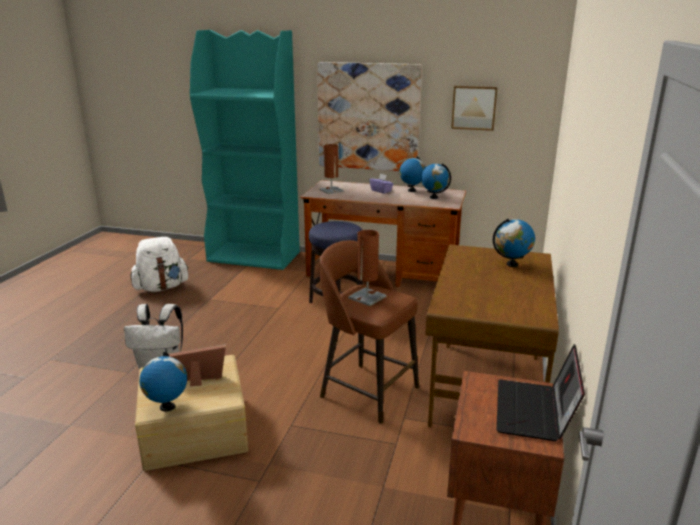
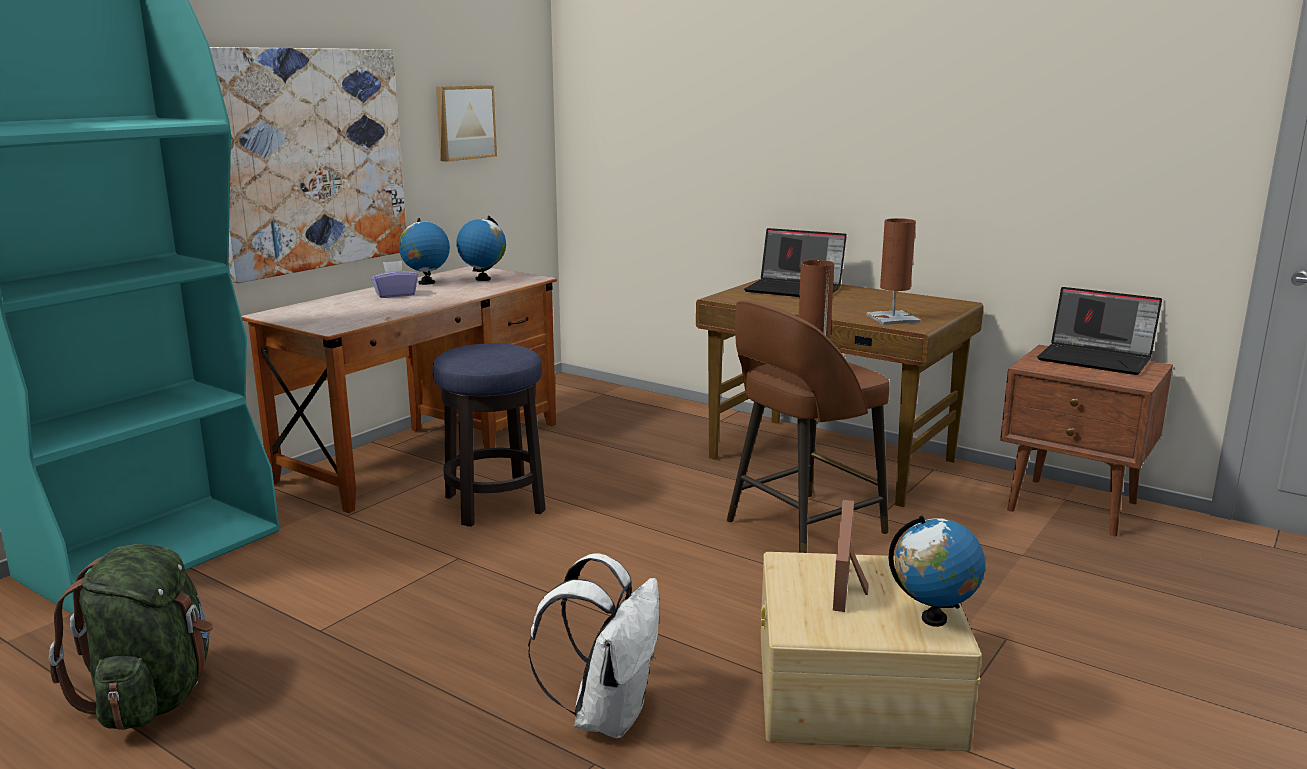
camera: 70 degrees left, 5 degrees down
white backpack [130,237,189,292] -> green backpack [49,544,213,730]
brown table lamp [319,144,344,194] -> brown table lamp moved to [867,218,920,325]
globe [493,219,535,267] -> laptop [744,228,847,297]

